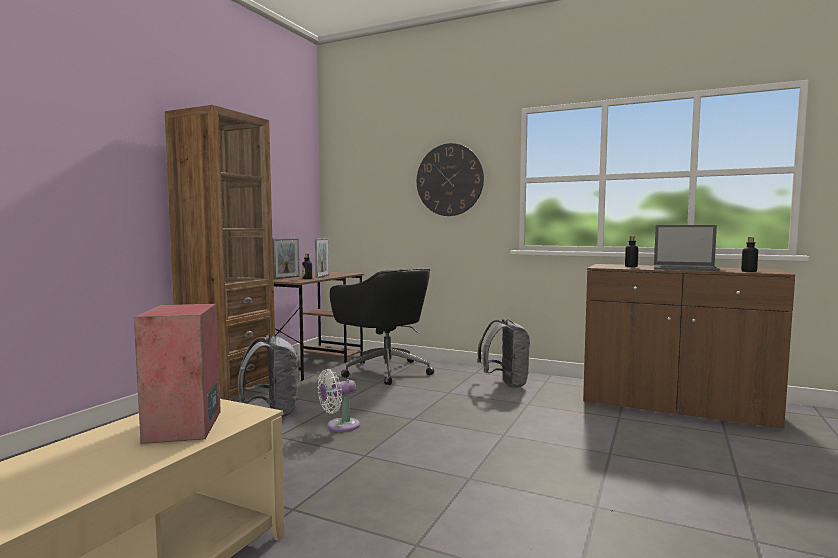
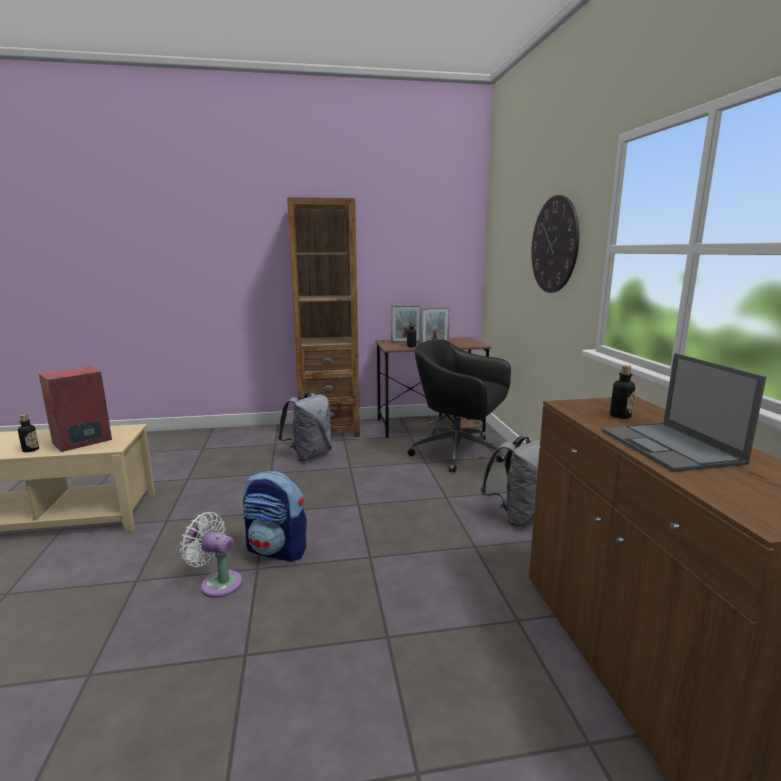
camera: 55 degrees right, 10 degrees up
white fan [318,369,360,432] -> white fan moved to [180,512,243,598]
black office chair [330,268,434,385] -> black office chair turned 105 degrees clockwise [408,340,511,473]
bottle [741,237,758,272] -> bottle moved to [18,414,39,452]
none -> backpack [243,471,307,562]

